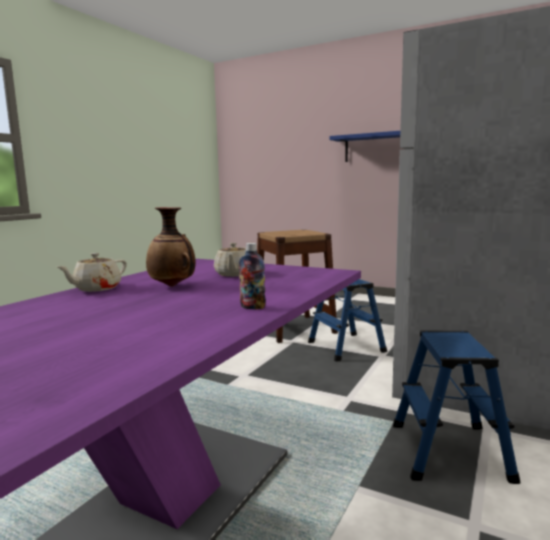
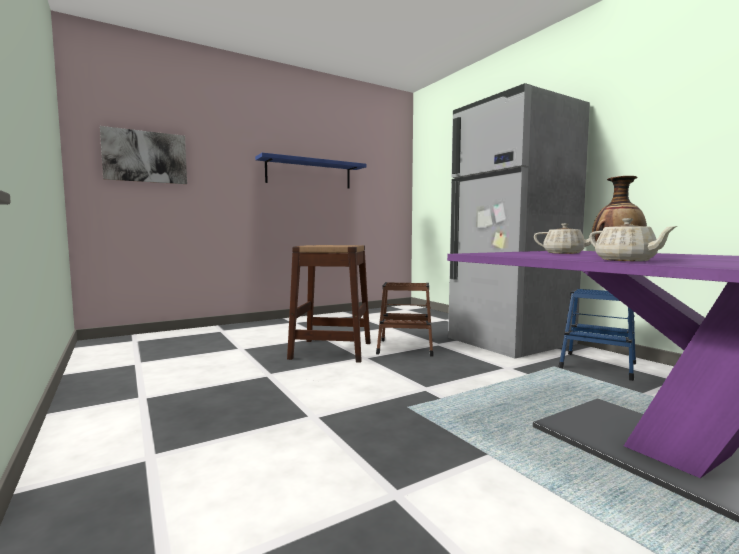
camera: 60 degrees left, 5 degrees down
bottle [239,243,266,309] -> none
blue step ladder [308,279,387,362] -> brown step ladder [376,282,434,357]
none -> picture [100,126,187,184]

